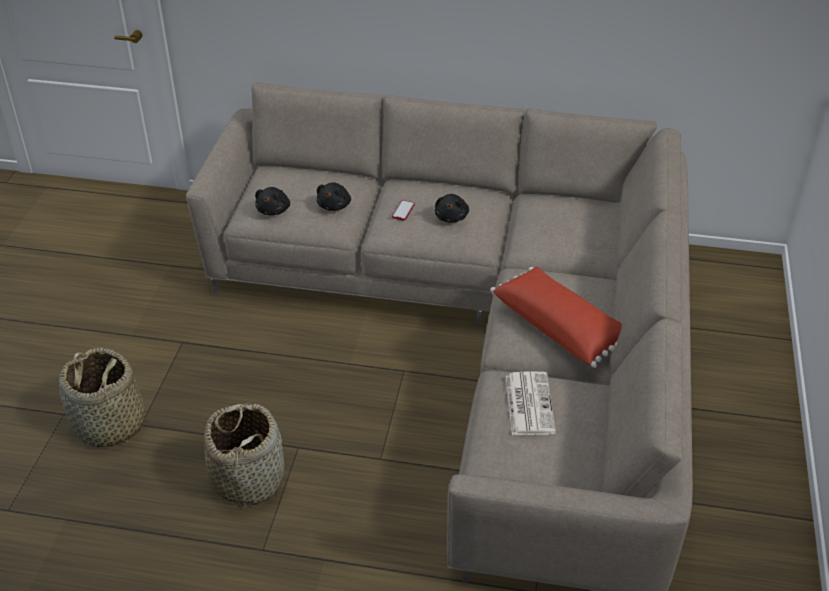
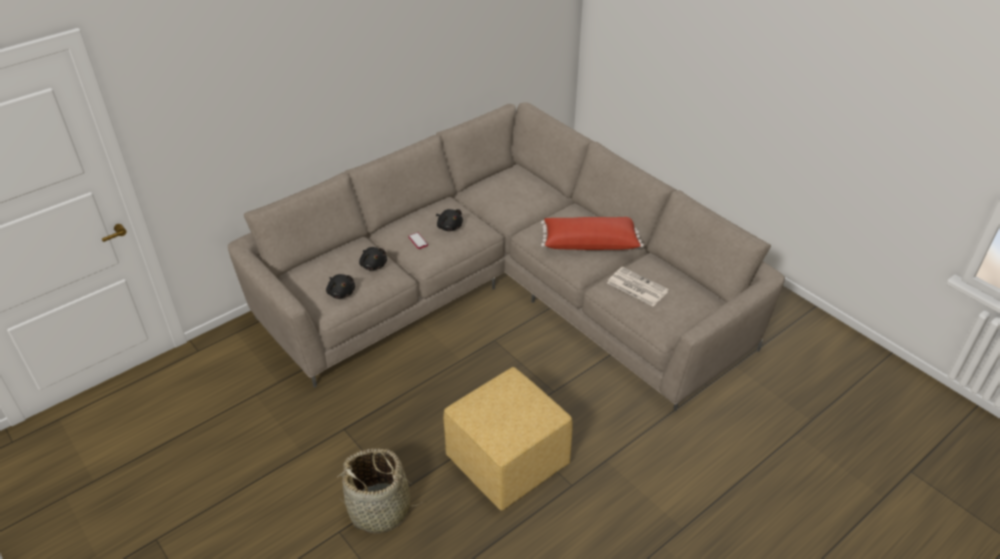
camera: 50 degrees left, 0 degrees up
basket [204,402,284,508] -> yellow ottoman [443,367,573,511]

